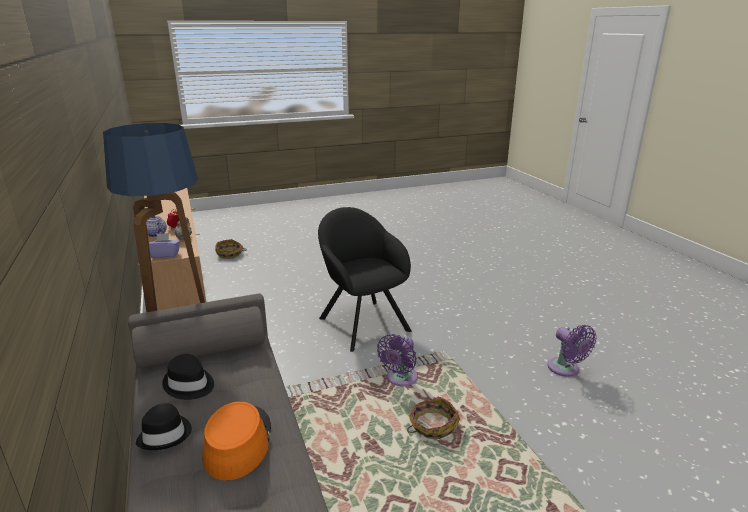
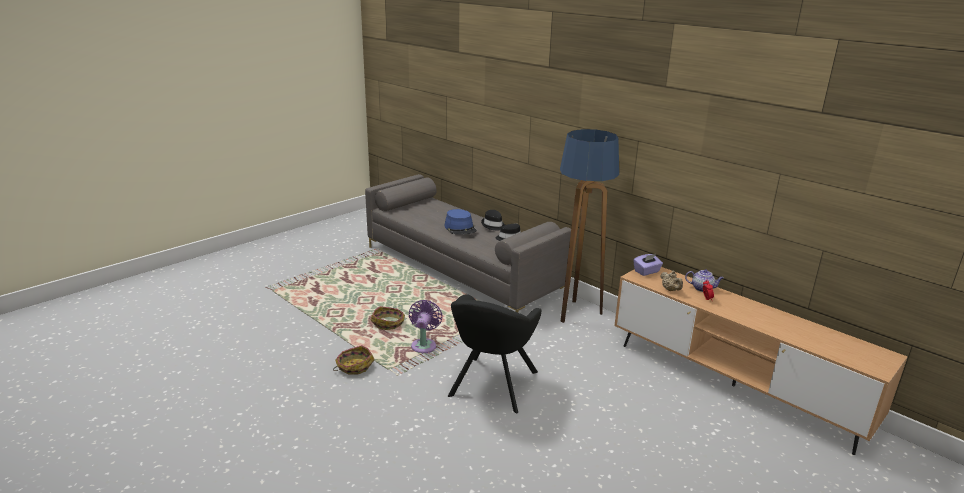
camera: 155 degrees right, 0 degrees up
orange hat [202,401,271,481] -> blue hat [445,209,477,235]
basket [215,239,247,259] -> basket moved to [333,345,375,375]
black armchair [318,207,412,352] -> black armchair turned 75 degrees clockwise [448,294,542,413]
purple fan [547,325,597,377] -> none

